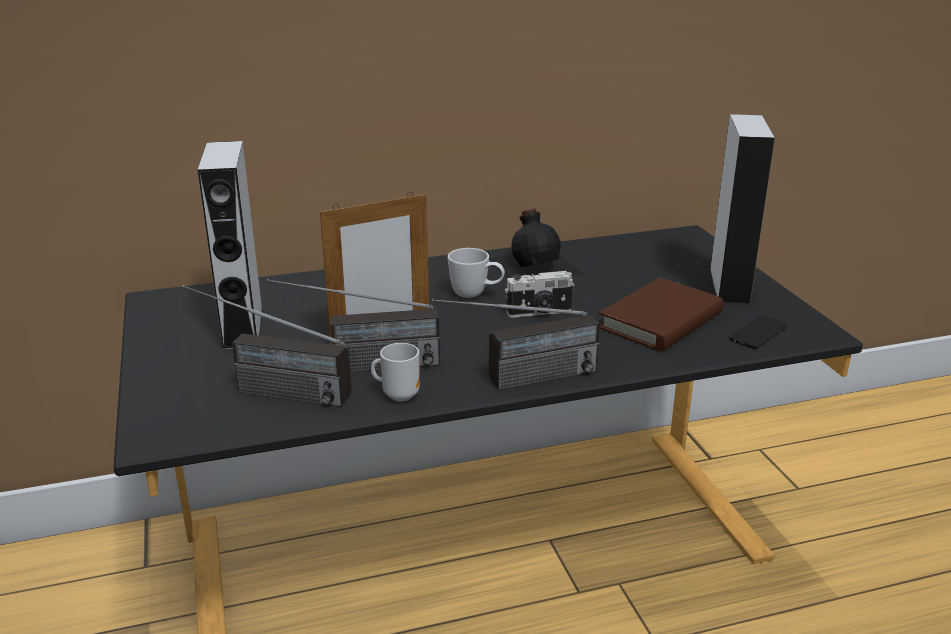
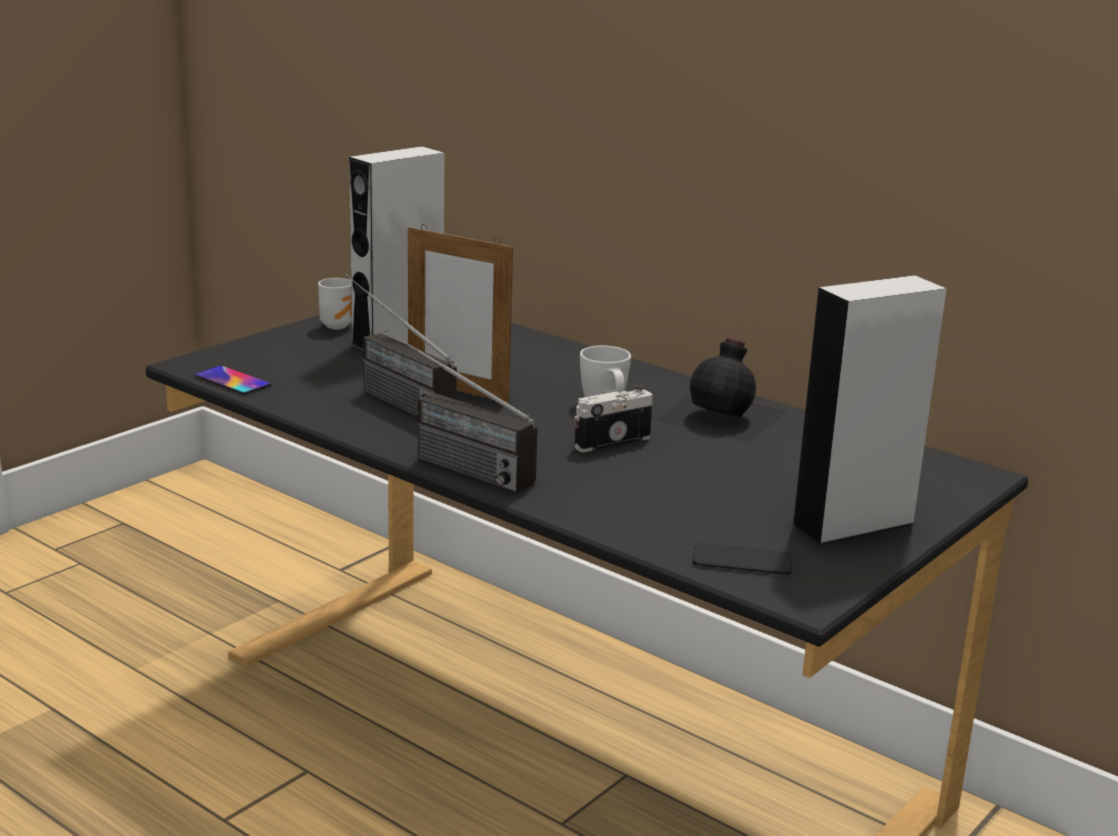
camera: 55 degrees right, 5 degrees down
radio [182,285,352,407] -> none
mug [371,343,420,401] -> mug moved to [318,278,352,329]
camera [505,271,575,318] -> camera turned 105 degrees clockwise [574,384,653,453]
brown book [599,277,724,352] -> none
none -> phone [195,366,271,394]

